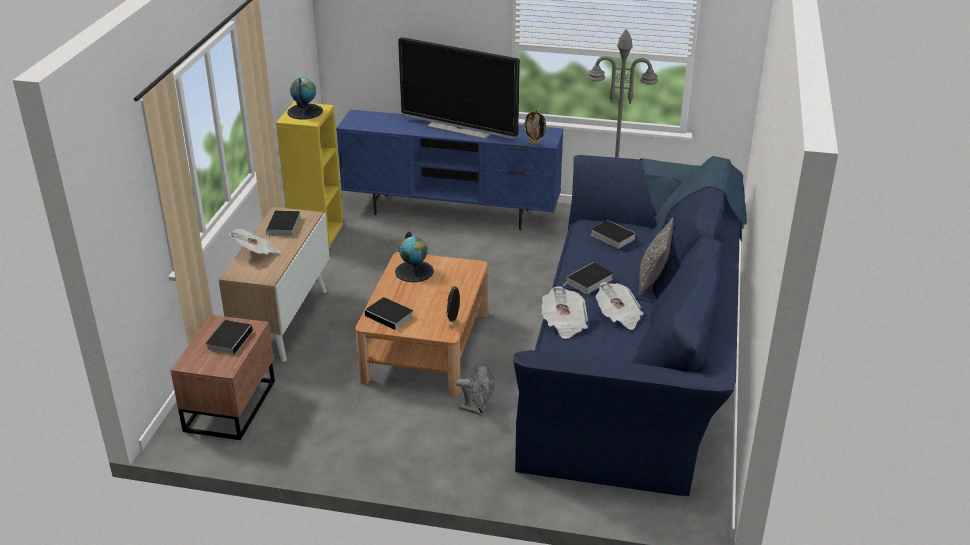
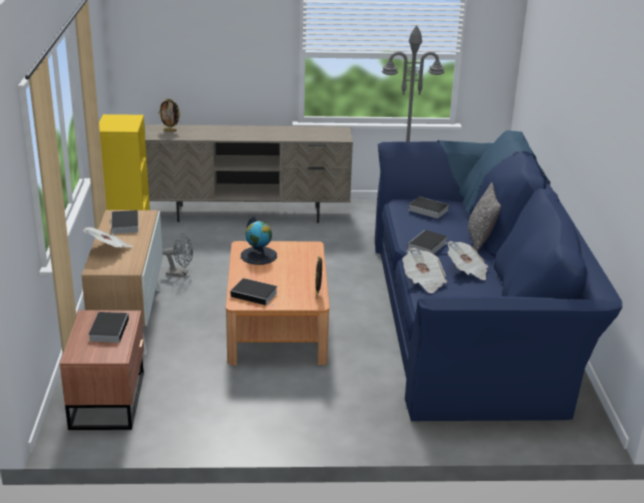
camera: 15 degrees left, 5 degrees down
globe [287,78,323,119] -> none
blue tv stand [336,109,564,230] -> beige tv stand [145,124,353,223]
television [398,37,520,140] -> none
grey fan [456,364,494,415] -> grey fan moved to [162,234,193,277]
picture frame [523,110,547,146] -> picture frame moved to [158,98,181,132]

